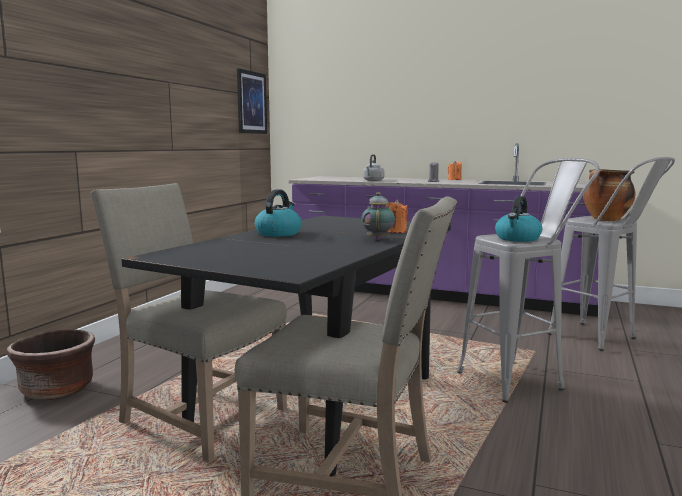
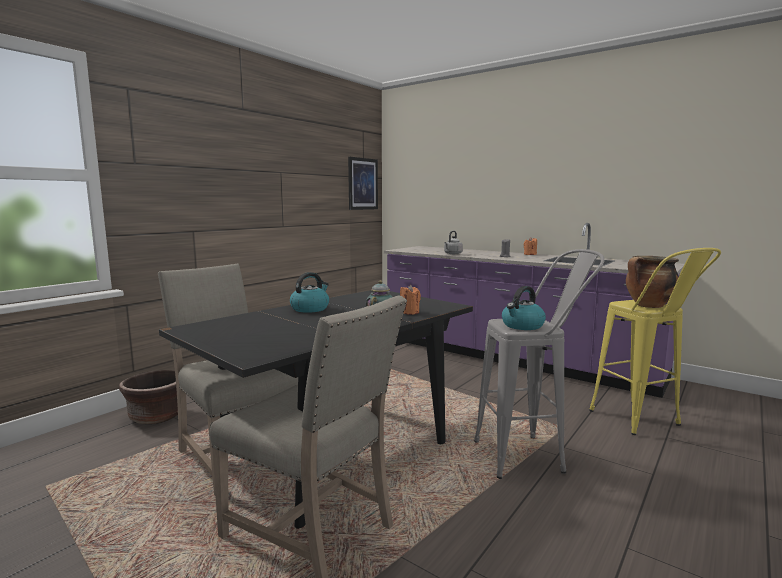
camera: 15 degrees right, 0 degrees up
grey stool [547,157,675,351] -> yellow stool [589,248,721,435]

